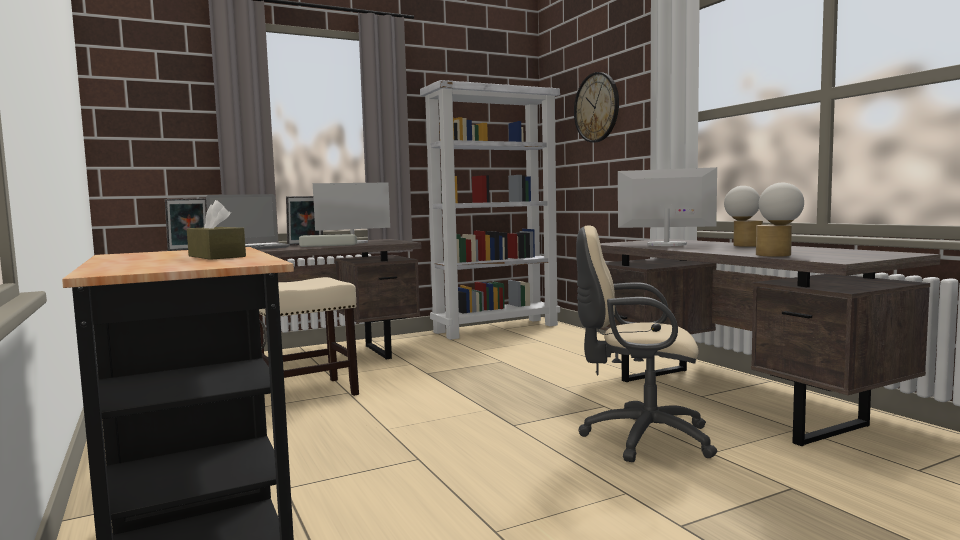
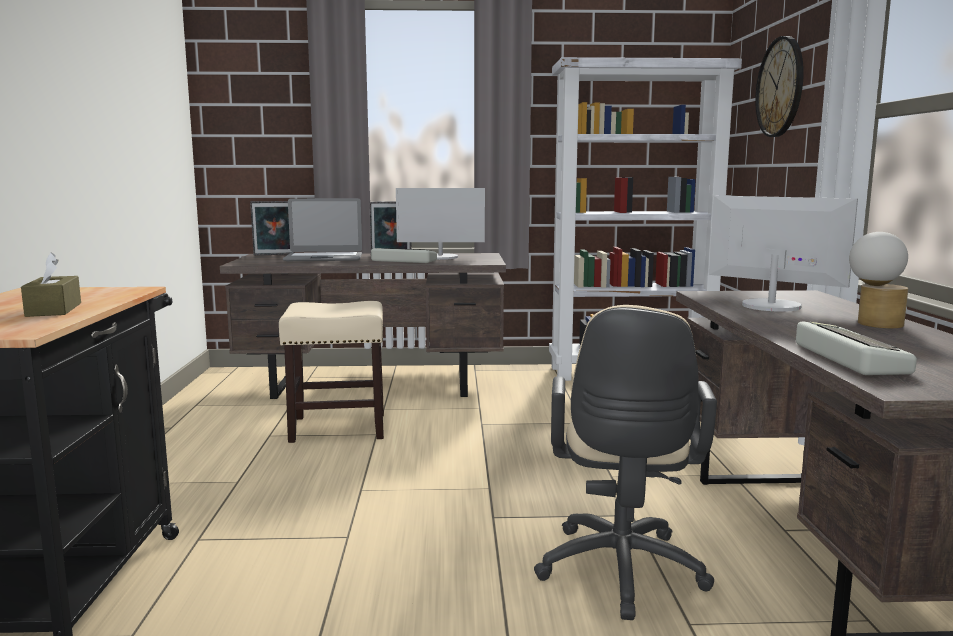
camera: 25 degrees right, 5 degrees up
beige office chair [576,225,718,462] -> beige office chair turned 120 degrees counterclockwise [534,305,717,620]
table lamp [756,183,804,257] -> keyboard [796,321,917,375]

